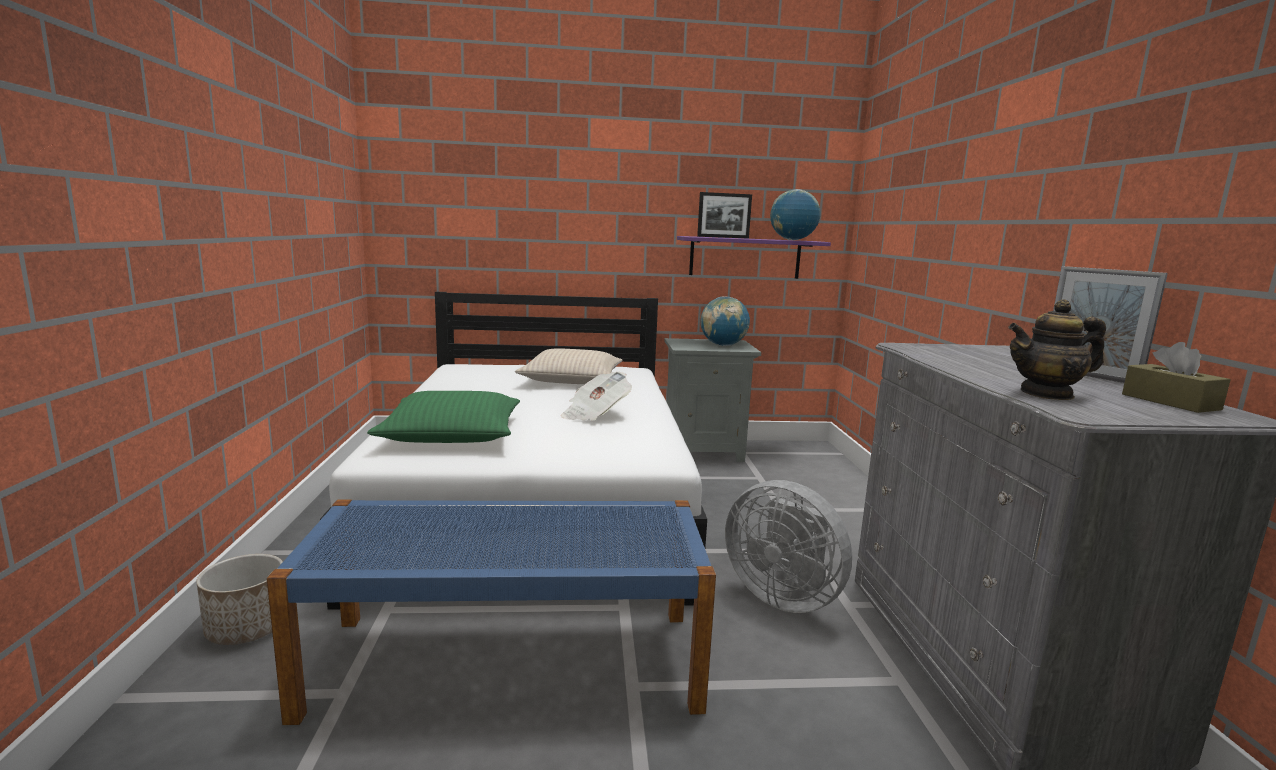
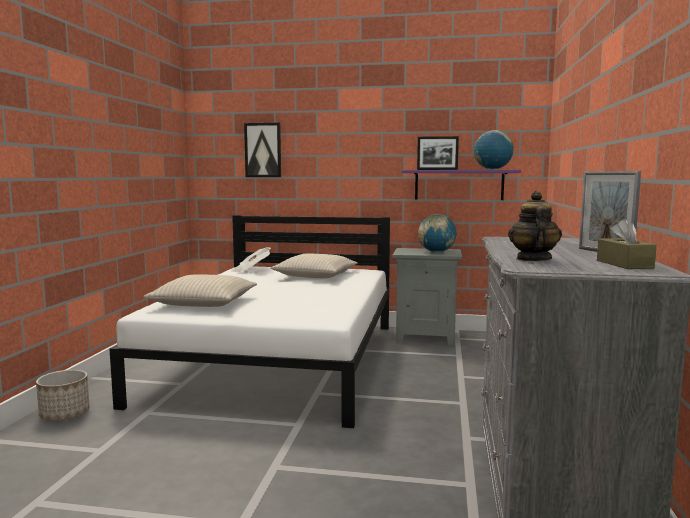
camera: 15 degrees right, 5 degrees down
blue bench [267,499,716,725] -> none
green pillow [367,391,520,443] -> beige pillow [144,274,257,307]
newspaper [561,372,632,421] -> newspaper moved to [231,247,271,272]
grey fan [725,480,852,613] -> none
teapot [1008,299,1106,400] -> teapot turned 90 degrees clockwise [508,191,562,261]
none -> picture [244,123,281,177]

